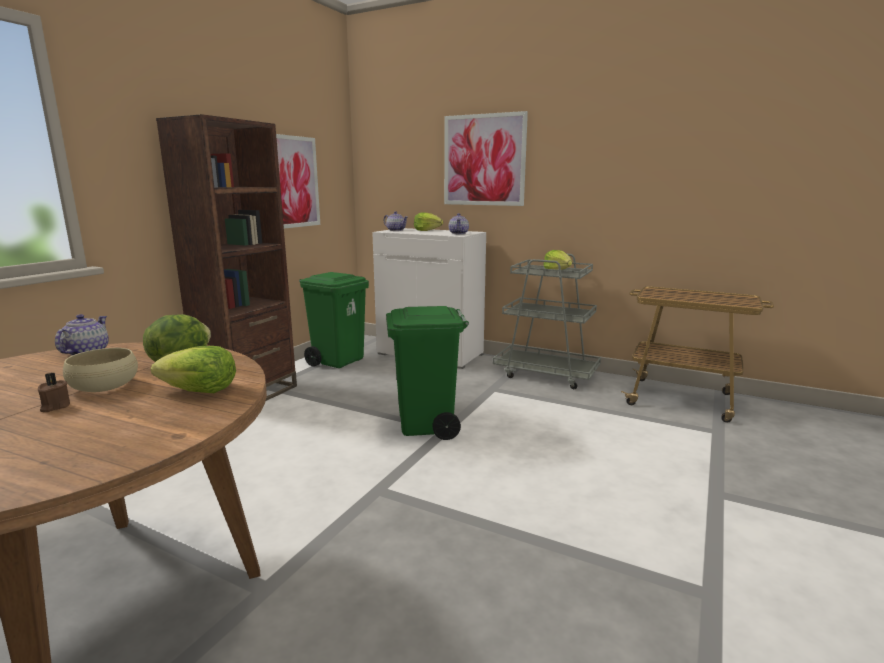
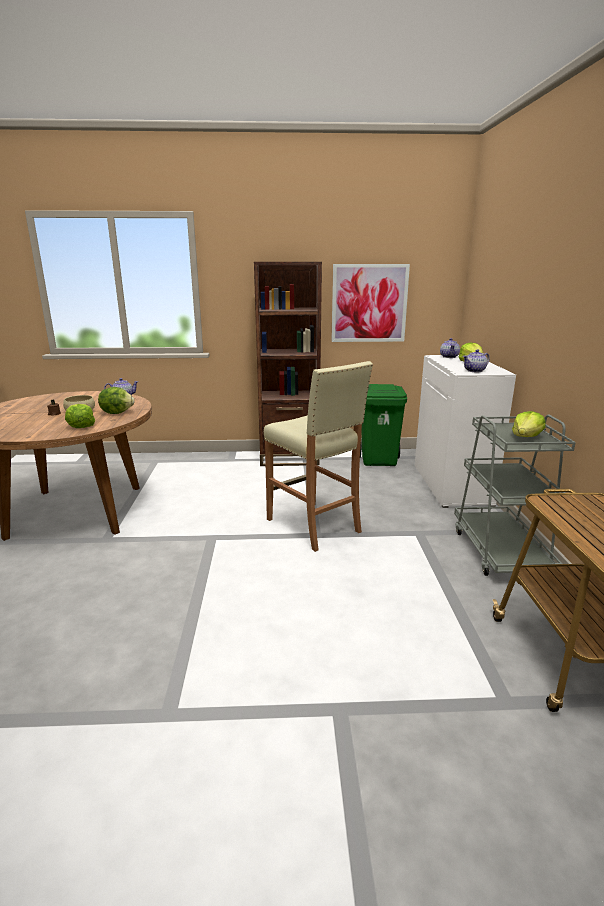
camera: 60 degrees right, 5 degrees up
green trash can [386,306,469,440] -> beige stool [264,361,373,552]
picture [444,111,528,206] -> none

